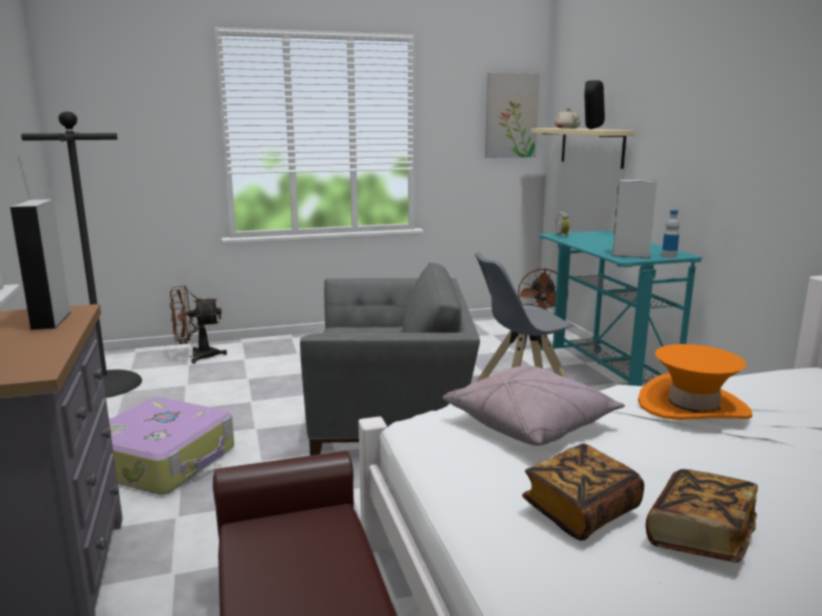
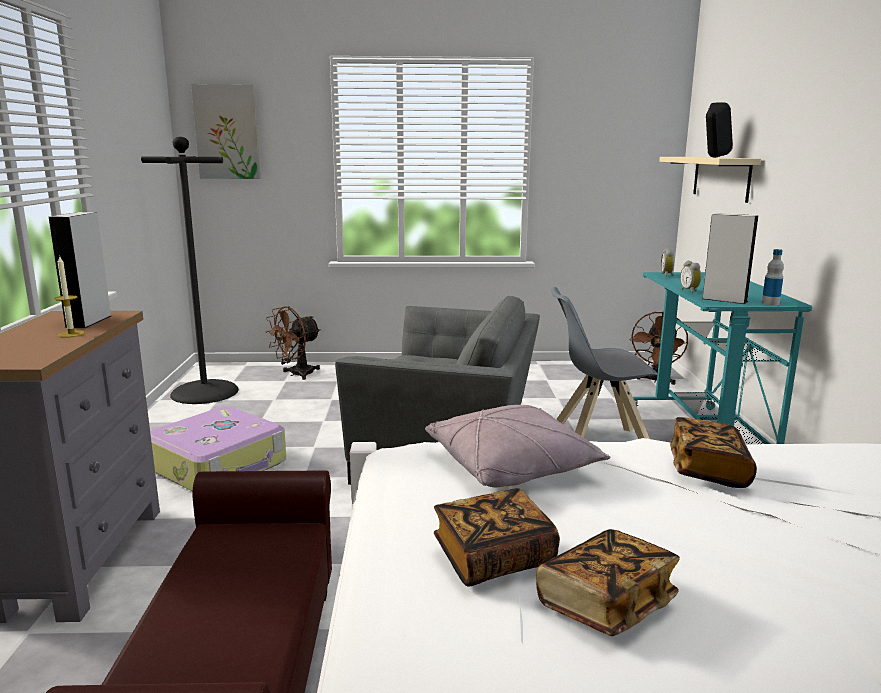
camera: 15 degrees right, 0 degrees up
brown fan [170,286,227,364] -> brown fan turned 45 degrees counterclockwise [265,306,320,380]
picture [485,73,540,158] -> picture moved to [191,84,261,179]
beige teapot [555,108,581,128] -> none
orange hat [638,344,752,420] -> book [670,417,757,488]
none -> candle [54,255,85,338]
none -> alarm clock [680,261,701,293]

